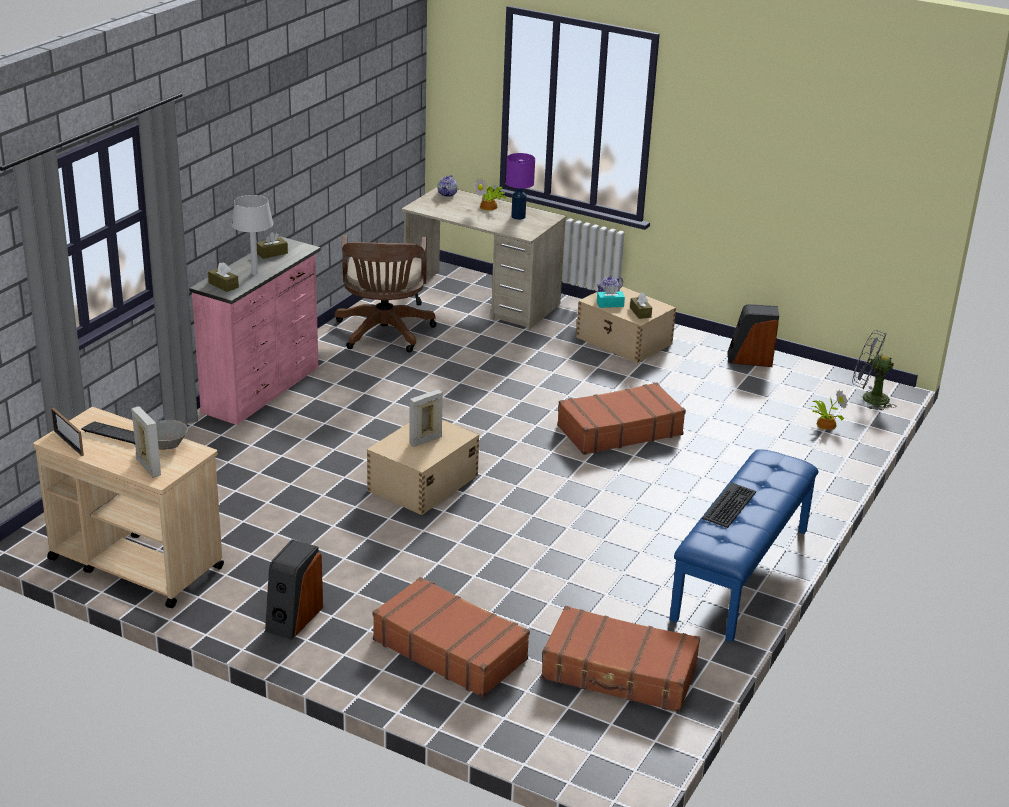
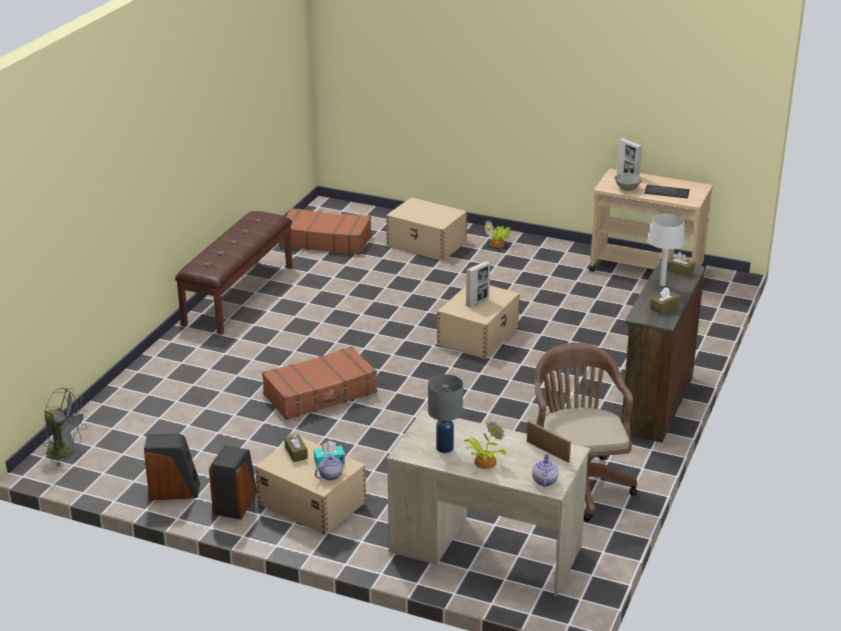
camera: 175 degrees right, 0 degrees up
picture frame [51,407,84,456] -> picture frame moved to [527,421,571,463]
pink dresser [189,236,321,425] -> brown dresser [621,259,706,443]
speaker [265,539,323,640] -> speaker moved to [209,446,257,520]
brown suitcase [373,577,530,698] -> beige storage box [386,197,467,261]
purple table lamp [506,153,535,220] -> grey table lamp [428,374,463,453]
blue bench [670,449,819,642] -> brown bench [175,211,293,335]
keyboard [702,482,756,528] -> none
potted plant [811,390,848,430] -> potted plant moved to [485,220,511,247]

